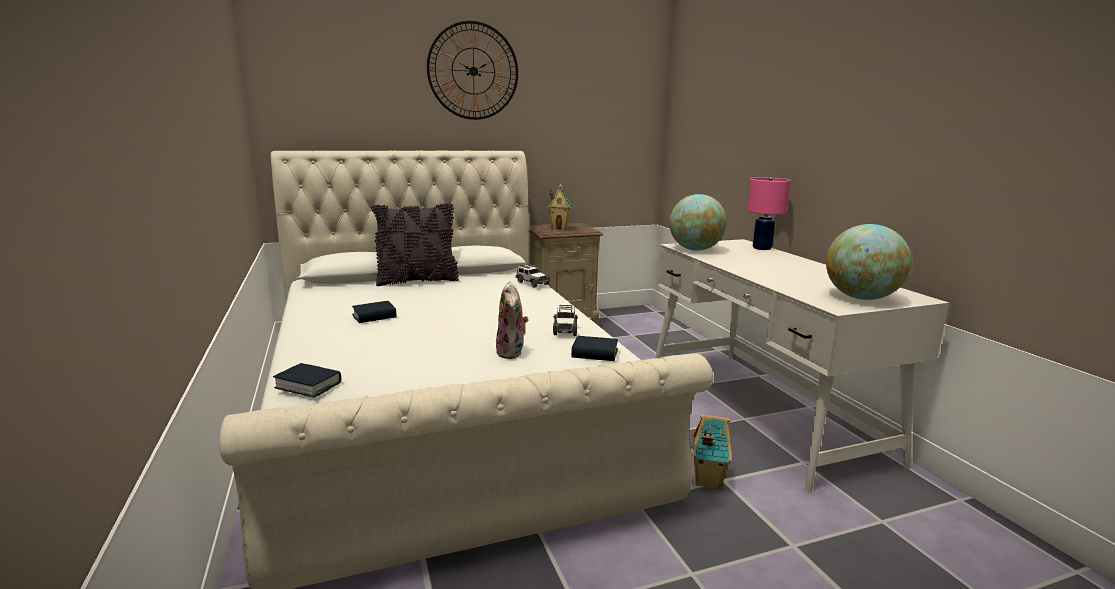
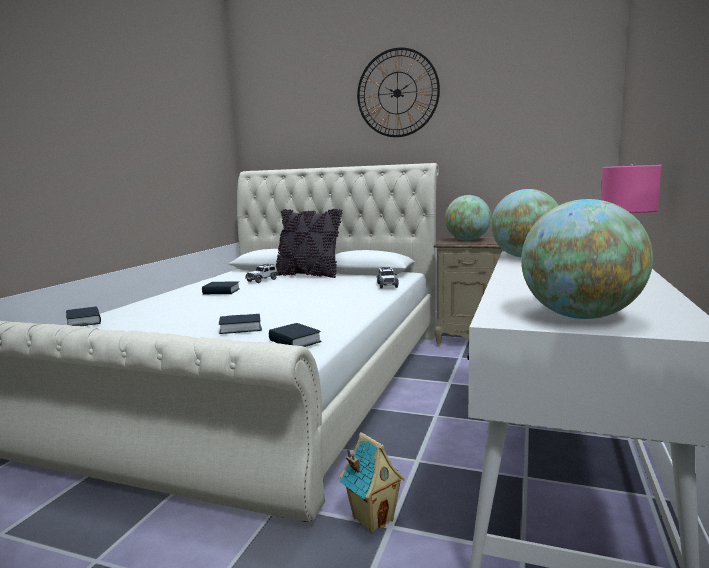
camera: 40 degrees right, 5 degrees down
plush toy [496,281,529,359] -> book [219,314,262,334]
toy house [547,184,573,230] -> globe [445,195,491,241]
toy car [553,304,578,336] -> toy car moved to [245,264,279,283]

